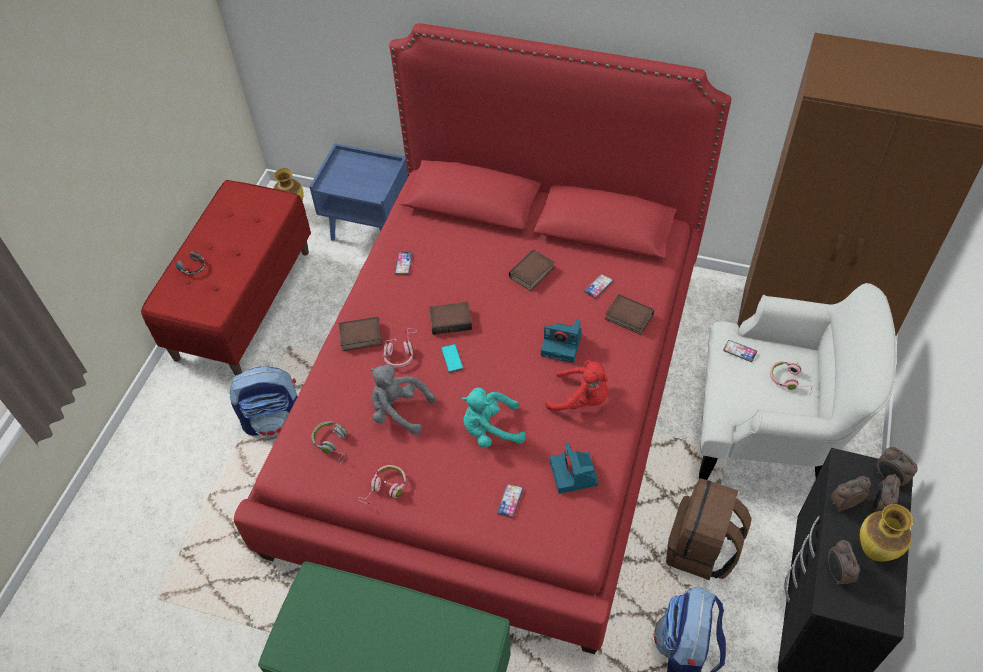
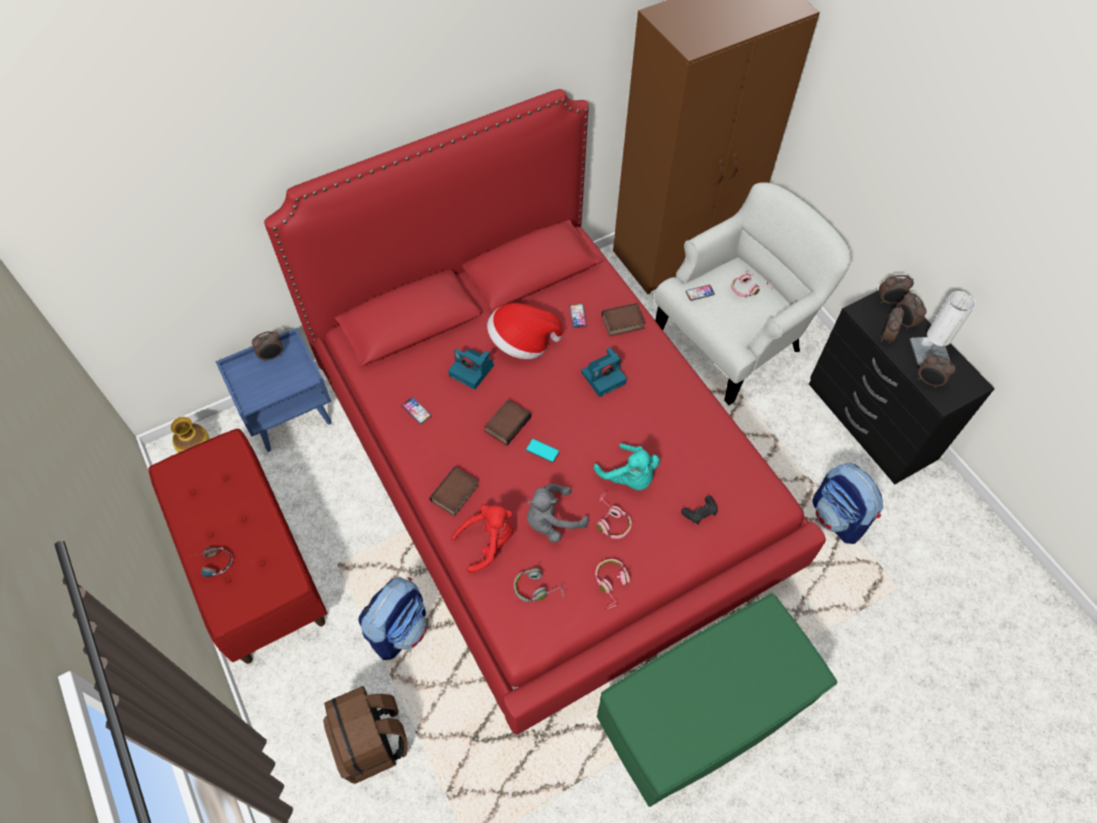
camera: 50 degrees left, 5 degrees up
pink headphones [383,328,417,367] -> pink headphones moved to [597,493,632,539]
turquoise plush toy [462,388,526,448] -> turquoise plush toy turned 75 degrees counterclockwise [594,443,660,490]
phone [497,483,523,518] -> black game controller [681,496,718,525]
book [509,249,554,291] -> hat [487,303,563,359]
red plush toy [545,360,608,411] -> red plush toy moved to [451,504,513,573]
camera [550,442,599,494] -> camera moved to [448,349,494,390]
brown backpack [666,478,752,580] -> brown backpack moved to [323,686,408,784]
vase [860,504,913,561] -> white table lamp [910,291,975,365]
none -> alarm clock [252,331,283,362]

